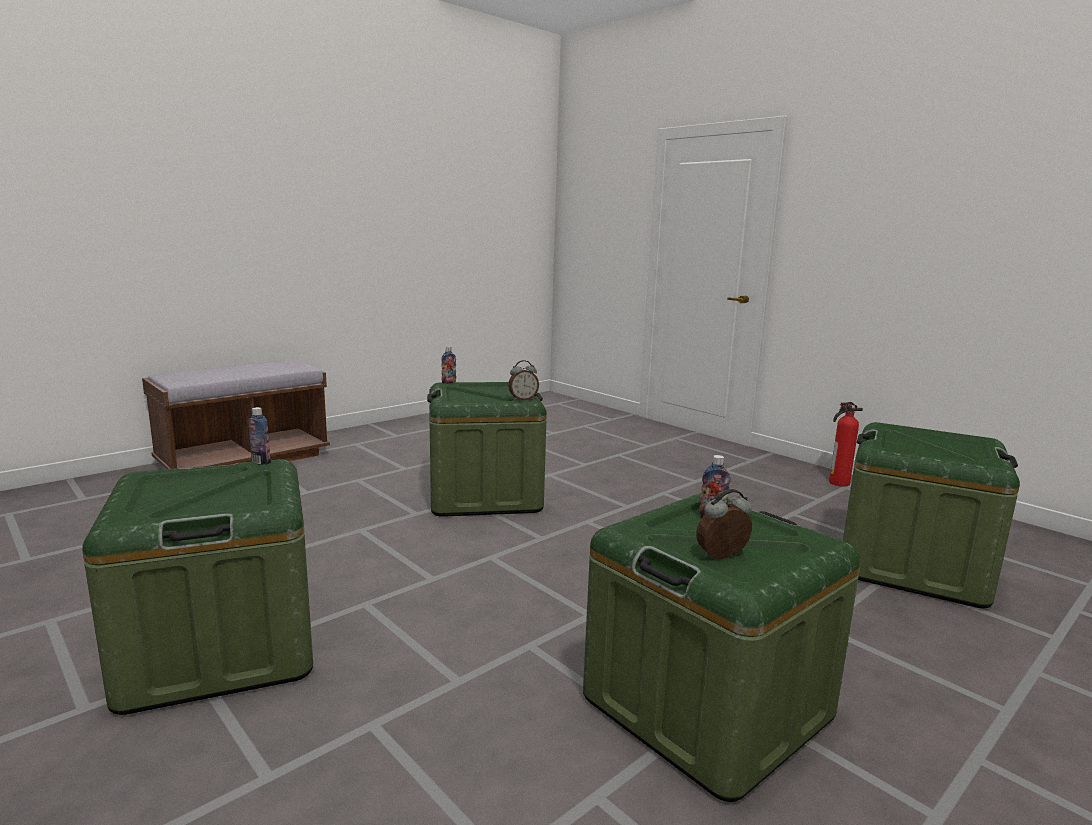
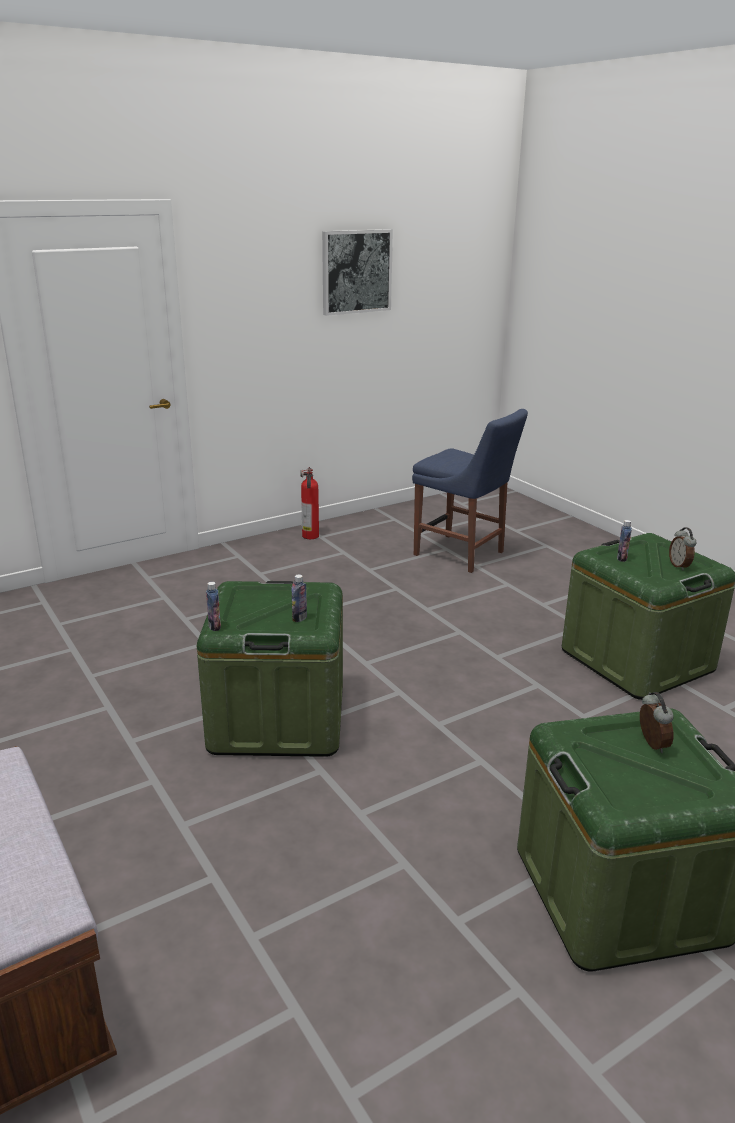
camera: 80 degrees left, 10 degrees up
bottle [248,407,271,465] -> bottle moved to [292,575,307,622]
alarm clock [508,360,539,400] -> alarm clock moved to [640,692,674,753]
green storage box [843,422,1020,608] -> blue chair [412,409,528,573]
none -> picture [322,229,393,316]

